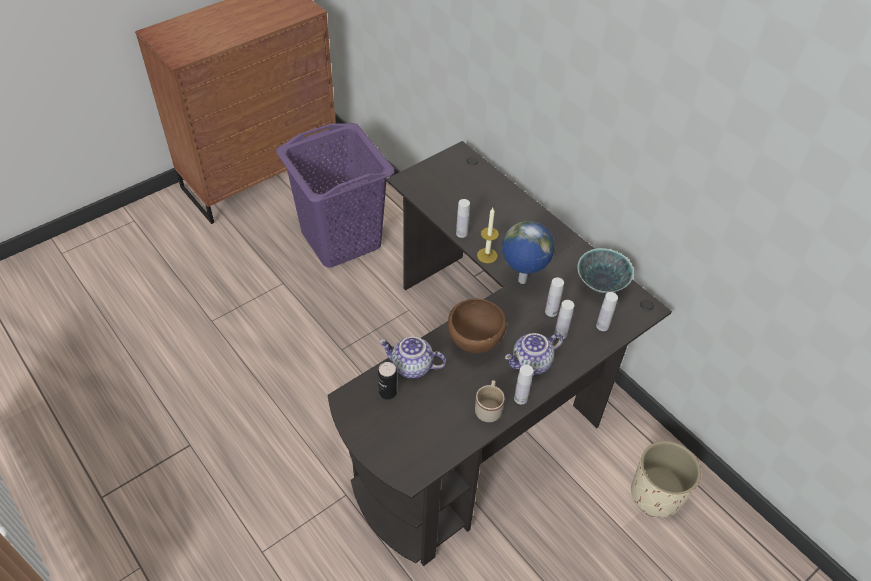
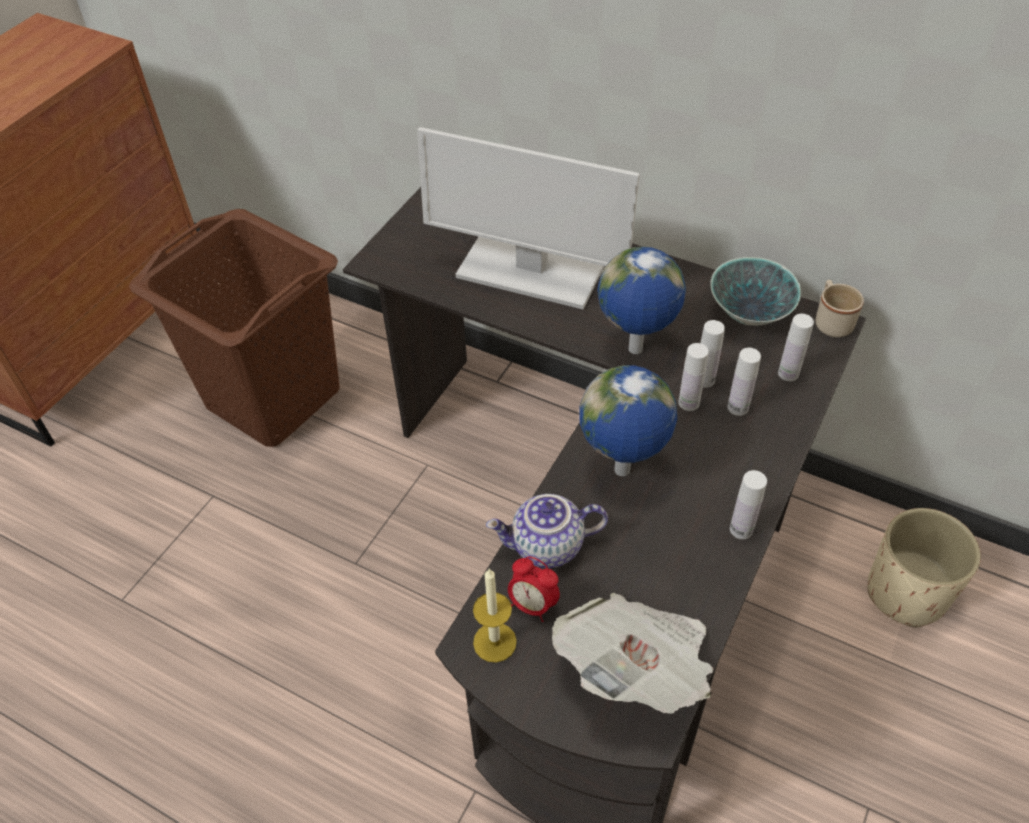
camera: 20 degrees left, 0 degrees up
purple laundry basket [276,123,394,268] -> brown laundry basket [129,209,340,447]
can [378,362,397,400] -> alarm clock [508,557,560,622]
brown bowl [448,299,507,353] -> globe [579,365,677,476]
white bottle [456,199,470,238] -> white bottle moved to [678,343,709,411]
beige mug [475,380,505,422] -> beige mug moved to [816,280,864,337]
candle [477,208,499,263] -> candle moved to [473,569,517,663]
teapot [505,333,563,375] -> none
none -> monitor [417,127,640,310]
none -> newspaper [552,593,714,713]

